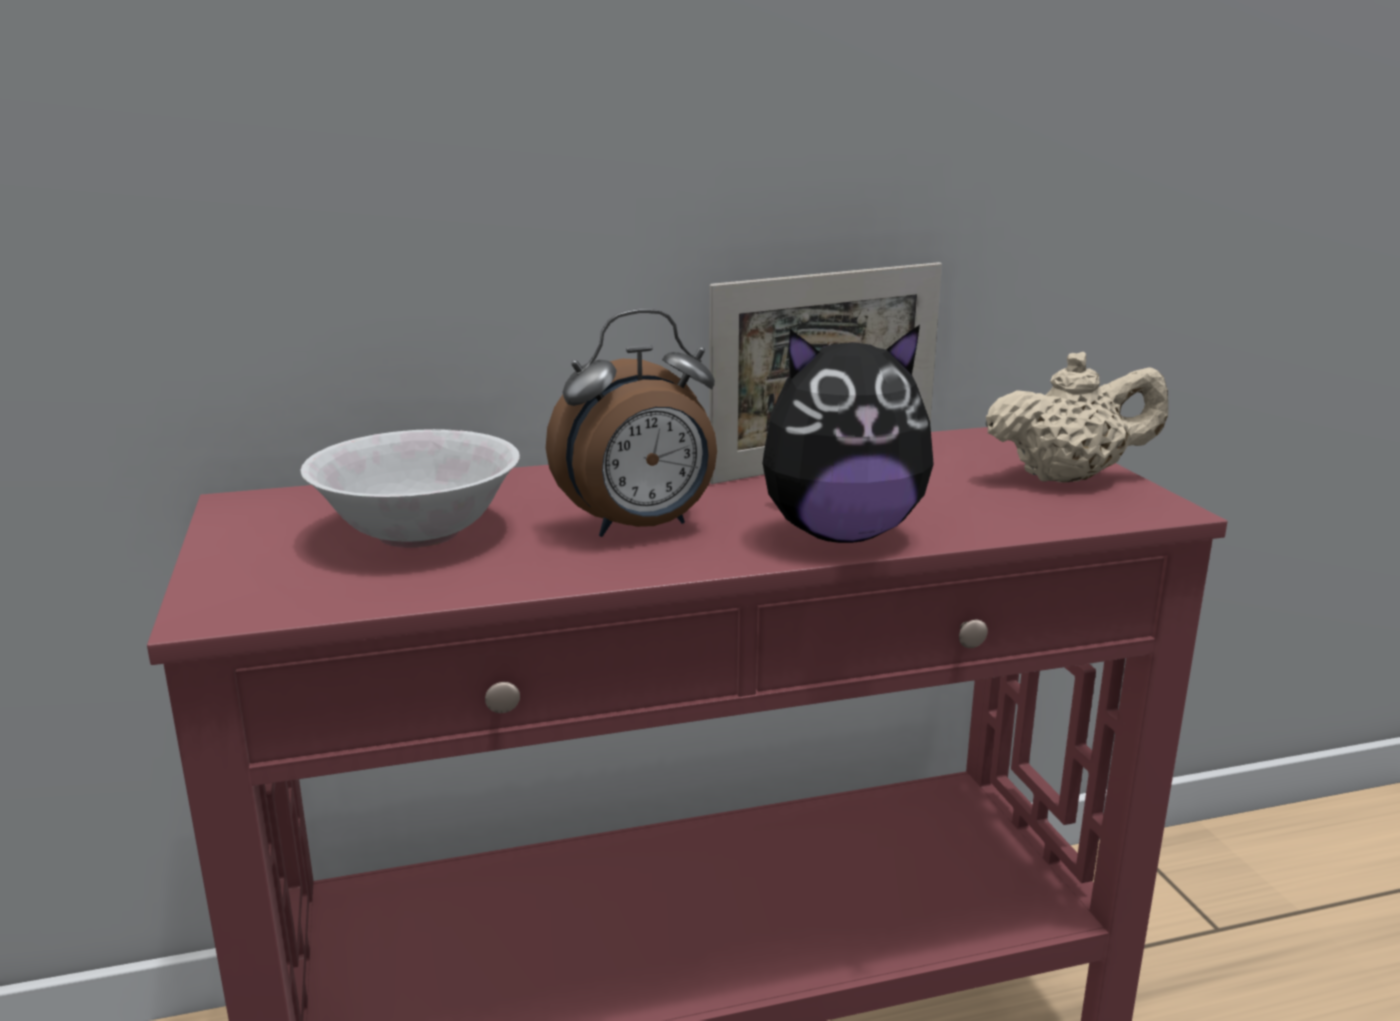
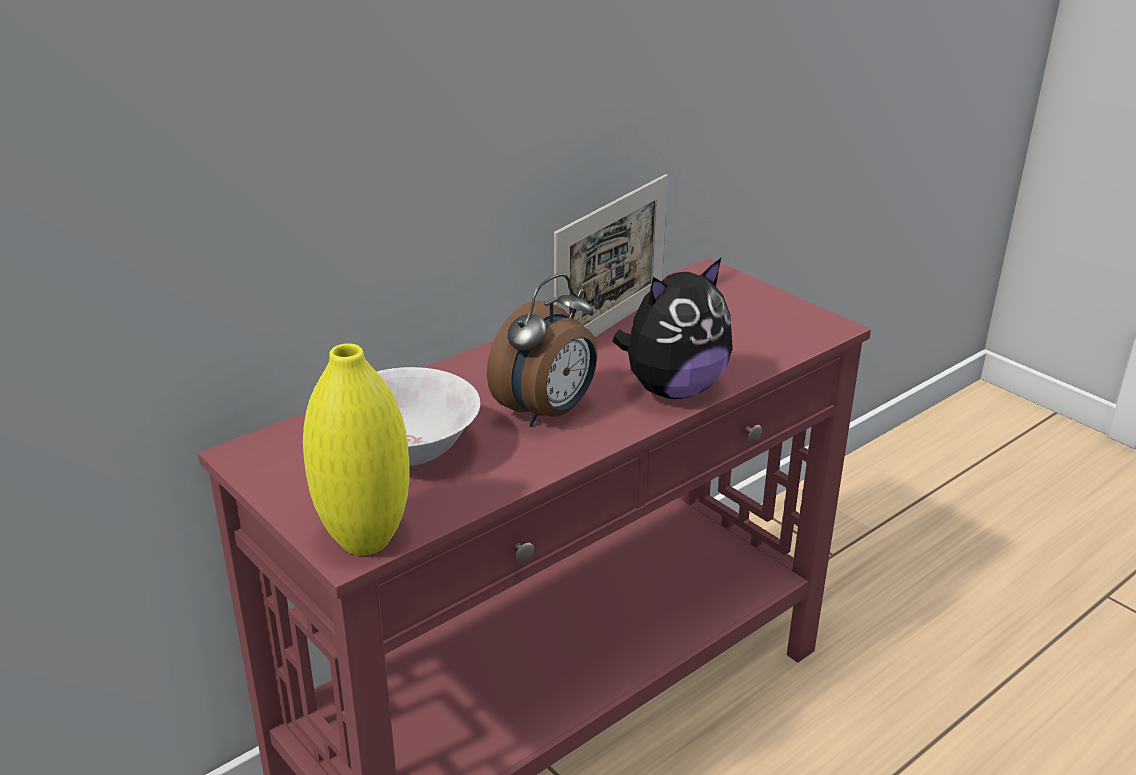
camera: 25 degrees left, 10 degrees up
beige teapot [985,352,1168,482] -> none
none -> yellow vase [303,343,410,555]

